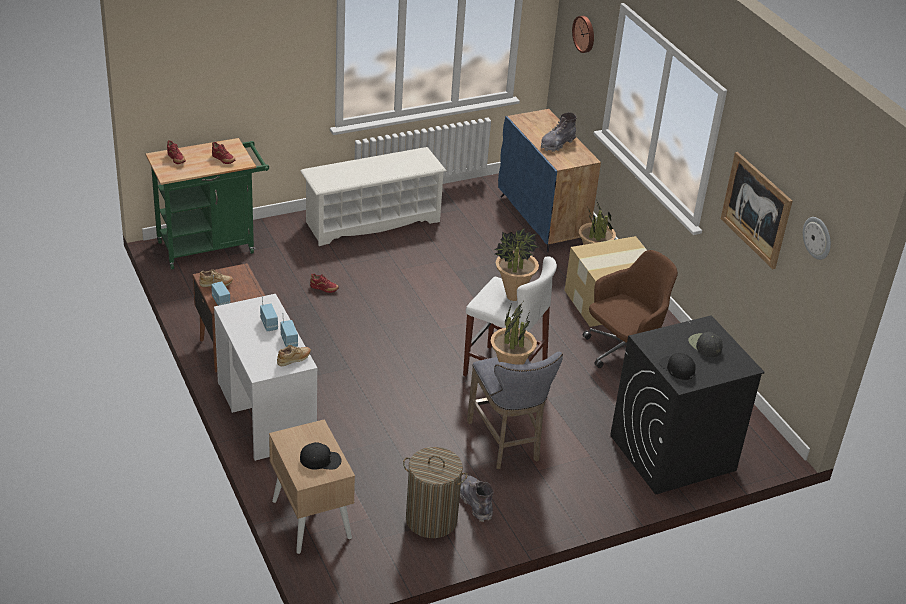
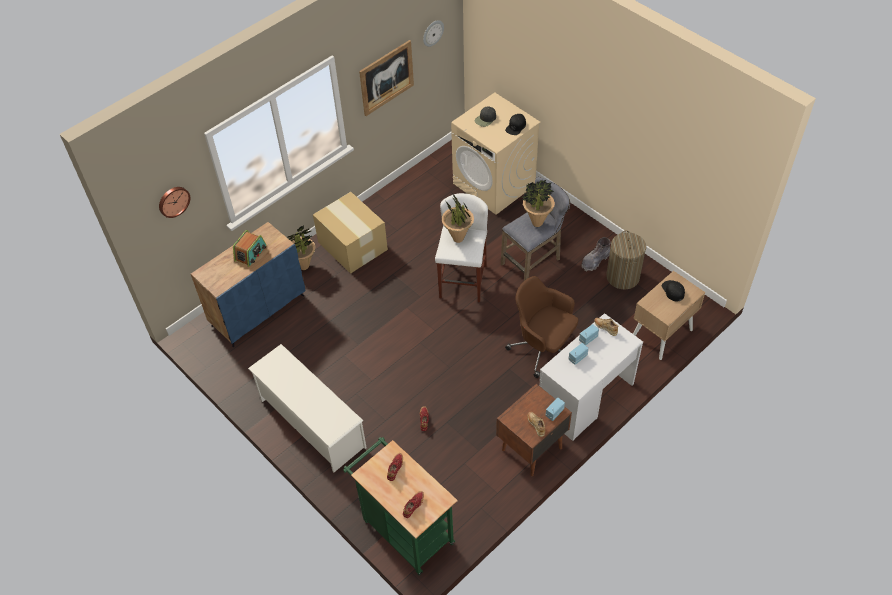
camera: 105 degrees left, 15 degrees up
grey boot [541,112,577,152] -> radio [233,230,266,267]
brown office chair [583,250,678,368] -> brown office chair moved to [505,276,578,378]
black washing machine [610,315,765,495] -> beige washing machine [451,92,541,215]

